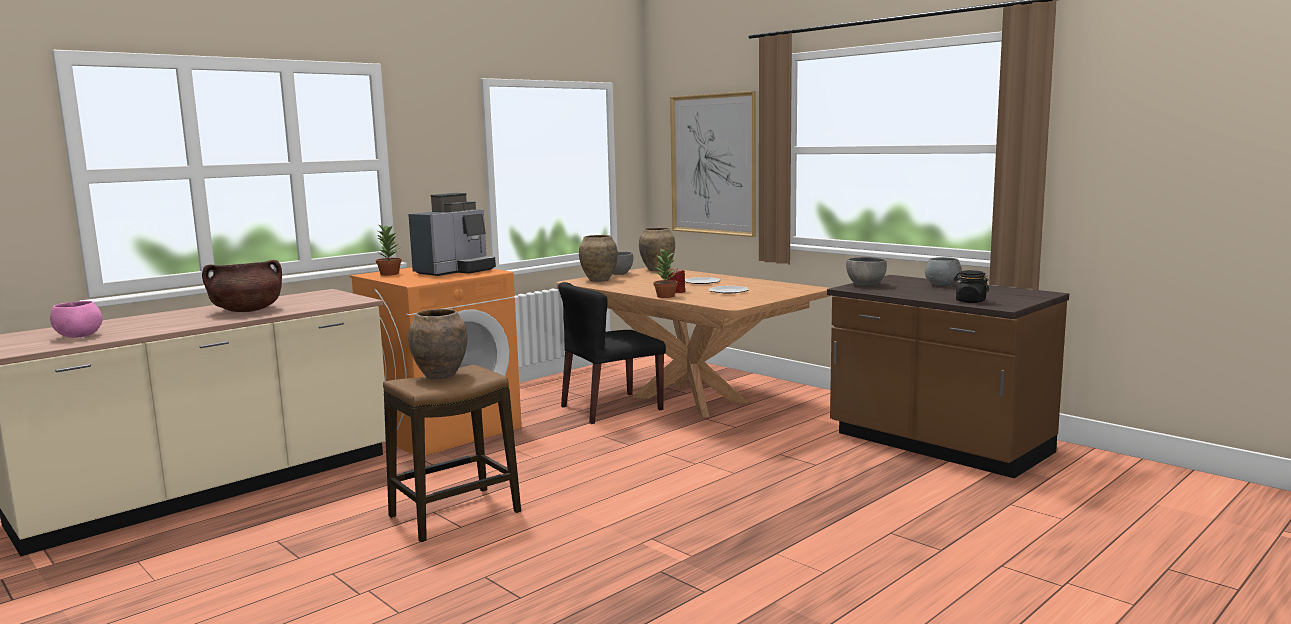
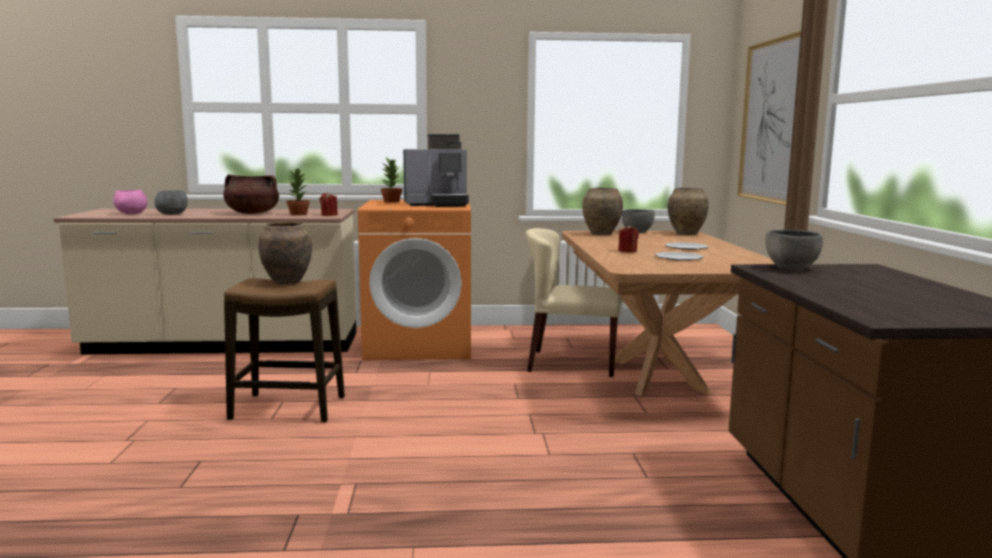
camera: 40 degrees right, 0 degrees up
black chair [558,282,666,424] -> beige chair [526,228,621,377]
potted plant [654,249,678,298] -> potted plant moved to [286,169,310,215]
grey bowl [925,257,962,286] -> grey bowl moved to [154,190,188,215]
black jar [954,270,989,303] -> none
none -> red candle [320,192,338,216]

